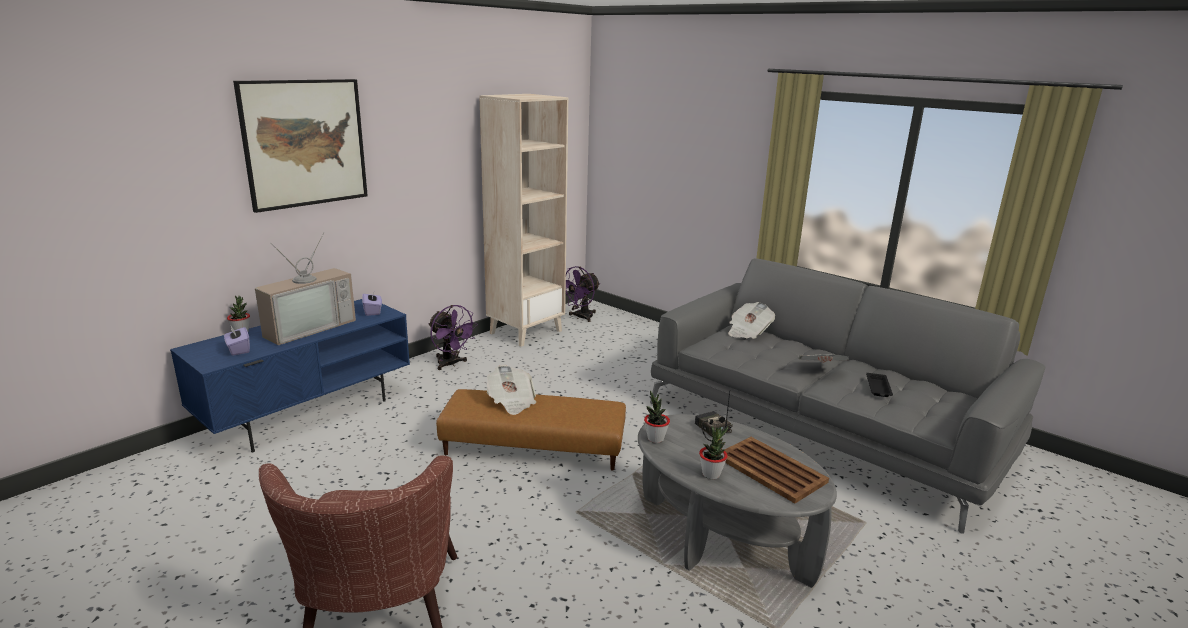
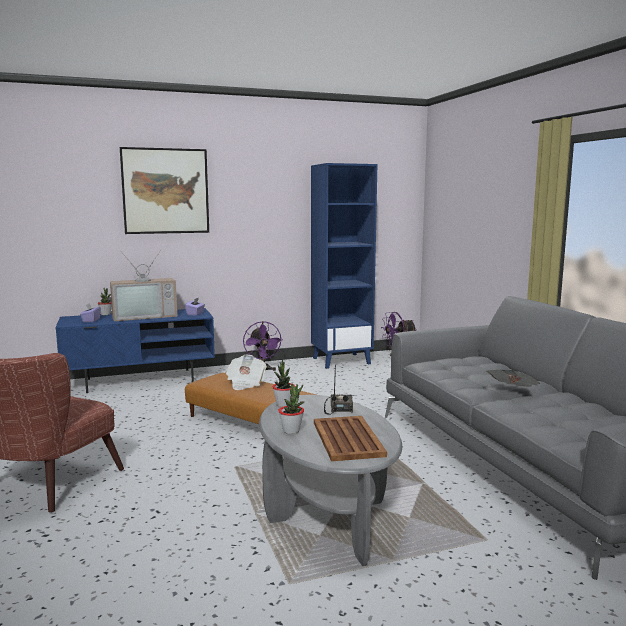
camera: 30 degrees right, 10 degrees down
beige bookcase [479,94,568,347] -> blue bookcase [311,163,377,369]
newspaper [728,302,775,339] -> none
black tray [866,373,893,397] -> none

